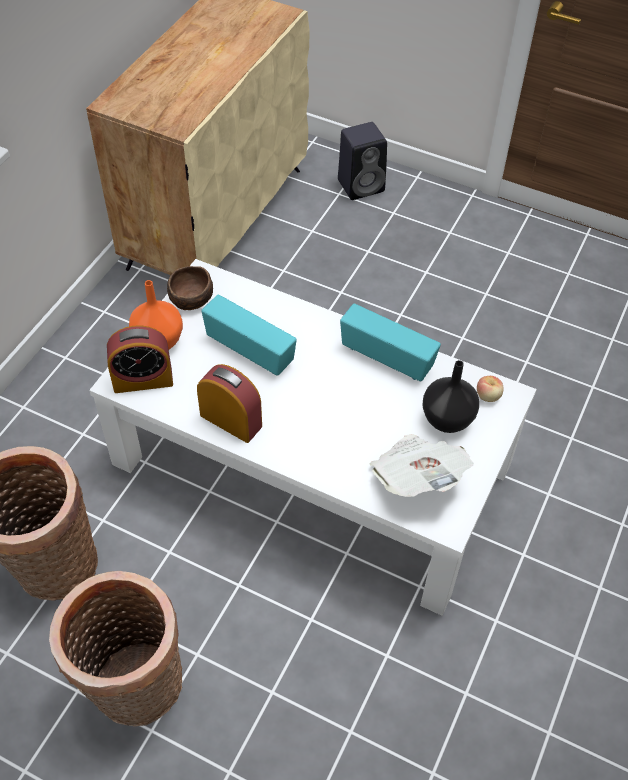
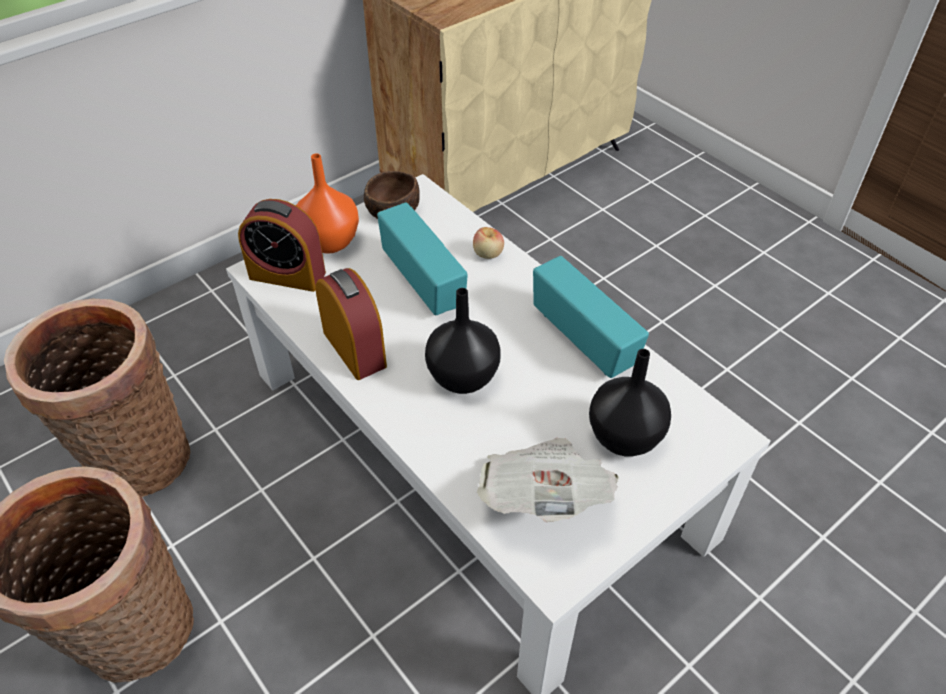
camera: 25 degrees right, 5 degrees down
black speaker [338,122,387,200] -> none
apple [477,376,503,402] -> apple moved to [473,227,504,259]
none -> black vase [425,288,501,394]

